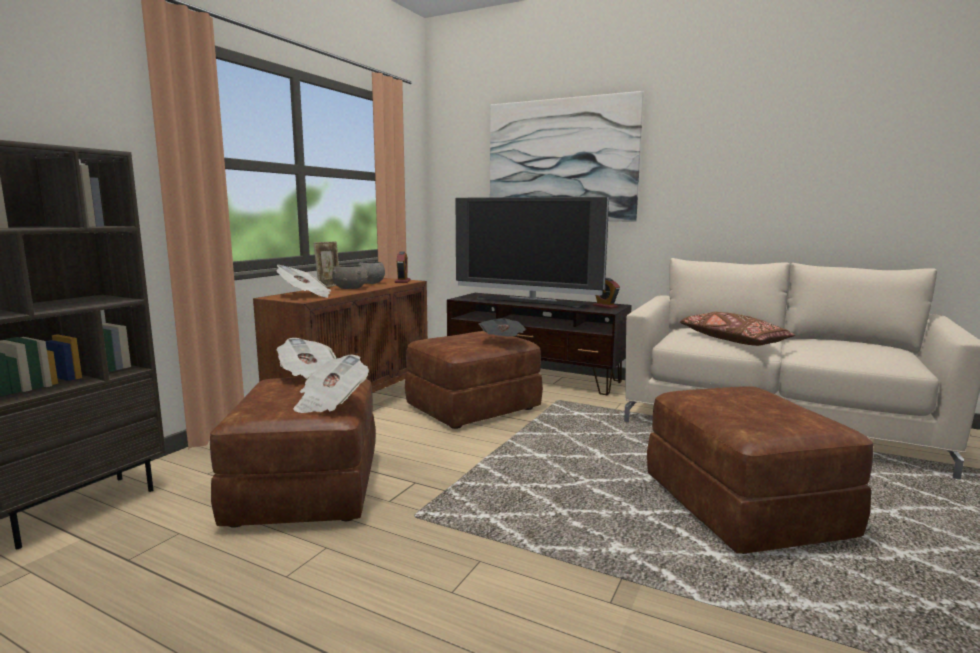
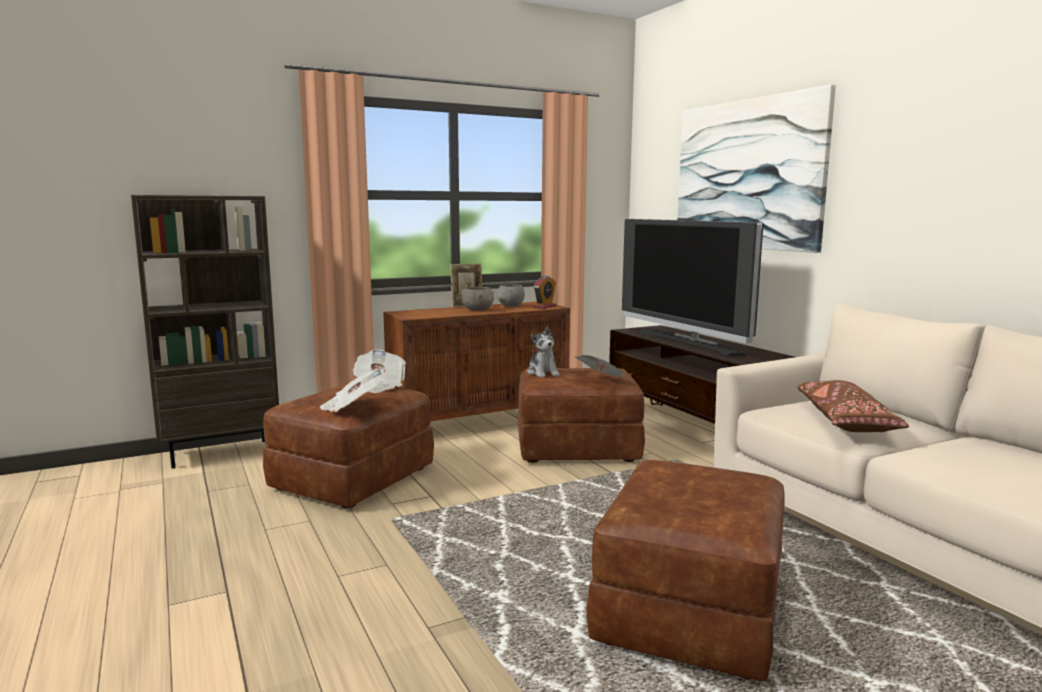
camera: 35 degrees right, 0 degrees up
newspaper [276,265,331,298] -> none
alarm clock [593,278,620,309] -> none
none -> plush toy [527,326,559,378]

